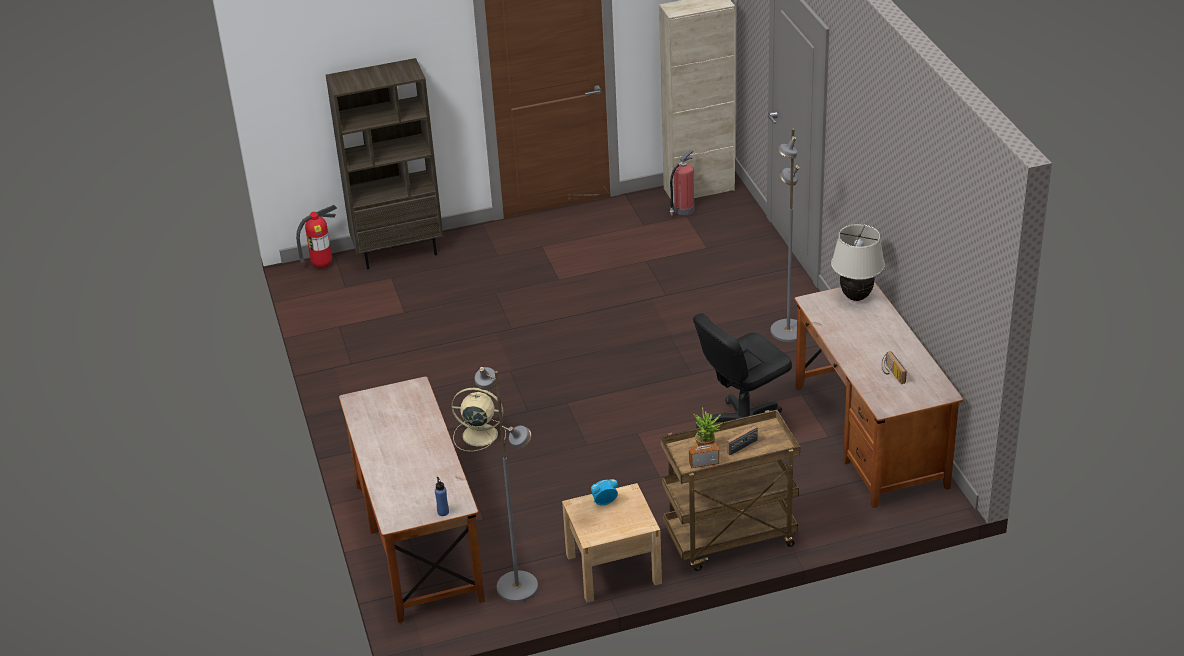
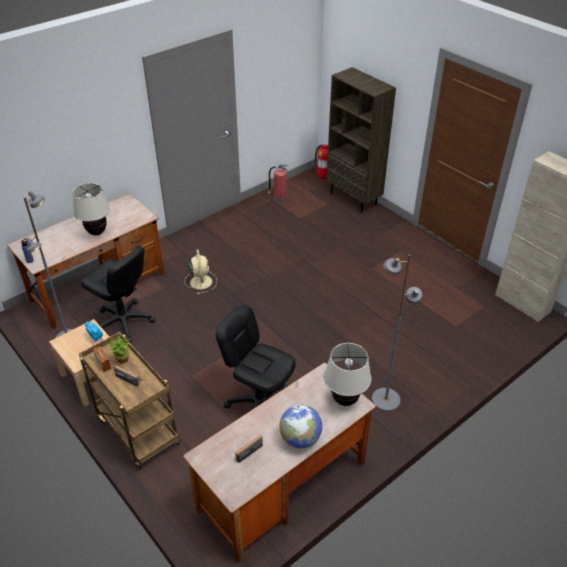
camera: 65 degrees right, 5 degrees up
fire extinguisher [670,150,695,216] -> fire extinguisher moved to [268,164,288,202]
none -> beige table lamp [73,183,110,235]
none -> black office chair [81,246,155,343]
none -> globe [279,404,322,448]

